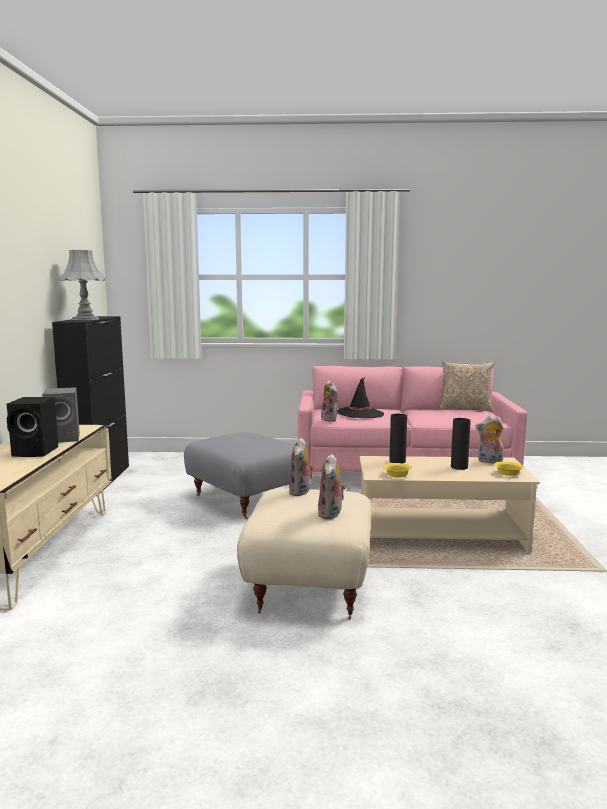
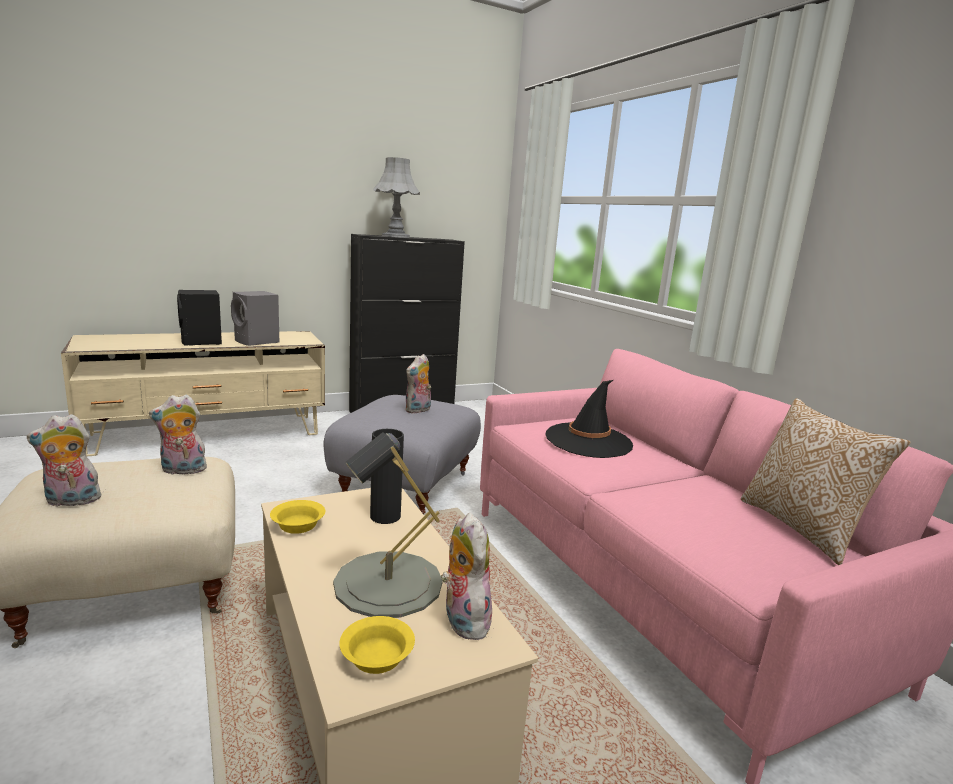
camera: 60 degrees right, 5 degrees up
plush toy [320,380,339,421] -> plush toy moved to [405,354,431,414]
black vase [451,418,471,470] -> grey table lamp [333,432,443,618]

